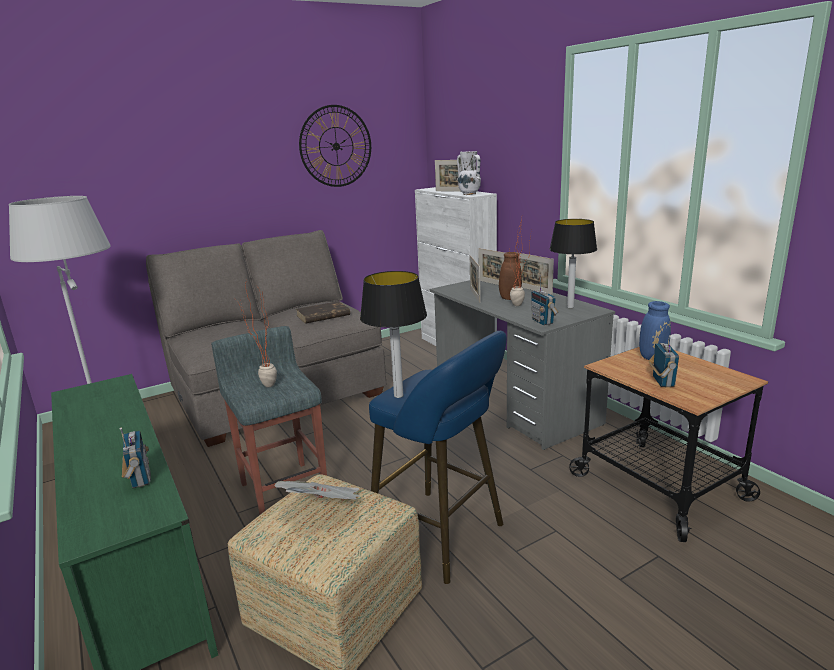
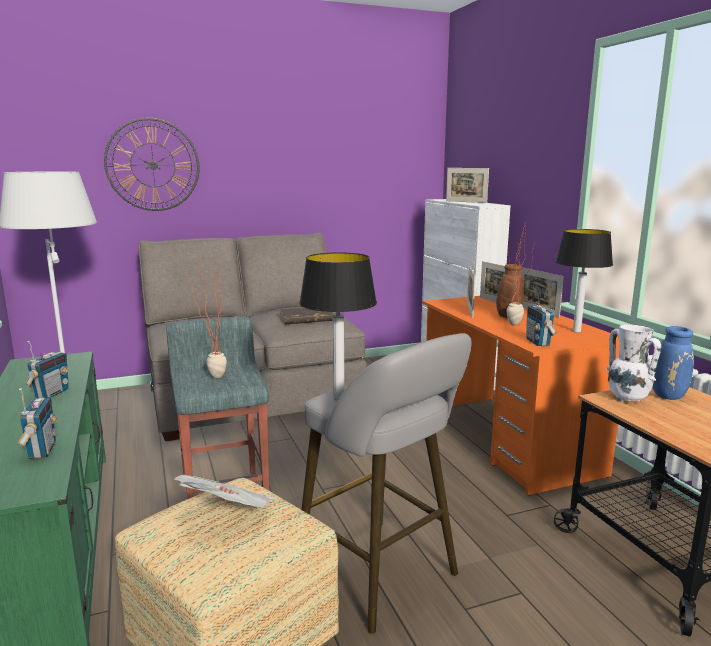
camera: 10 degrees right, 5 degrees down
wall clock [299,105,371,187] -> wall clock moved to [104,117,200,211]
blue stool [369,331,507,584] -> grey stool [301,333,472,634]
grey desk [430,280,615,450] -> orange desk [422,296,620,496]
white vase [457,151,481,195] -> white vase moved to [606,325,661,403]
radio [649,335,679,387] -> radio moved to [25,341,69,398]

